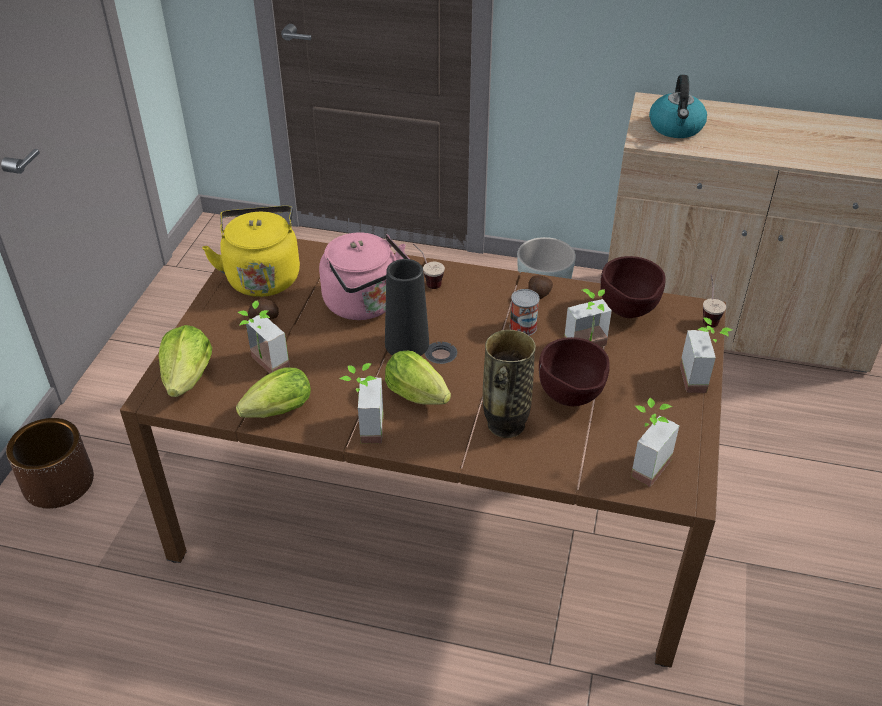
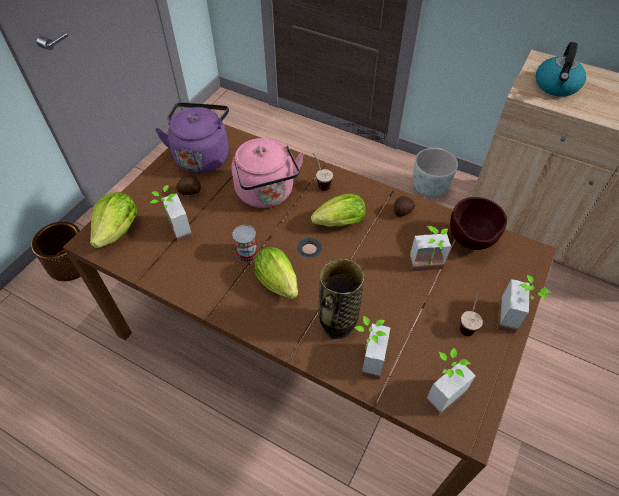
camera: 15 degrees right, 10 degrees up
yellow kettle [202,206,300,297] -> purple kettle [155,102,229,174]
lettuce [236,367,311,418] -> lettuce moved to [311,193,366,227]
potted plant [340,363,383,444] -> potted plant moved to [354,316,390,380]
black vase [385,259,429,356] -> none
can [510,289,539,336] -> can moved to [232,225,258,262]
brown bowl [539,337,610,406] -> none
cup [703,274,726,327] -> cup moved to [460,289,483,336]

